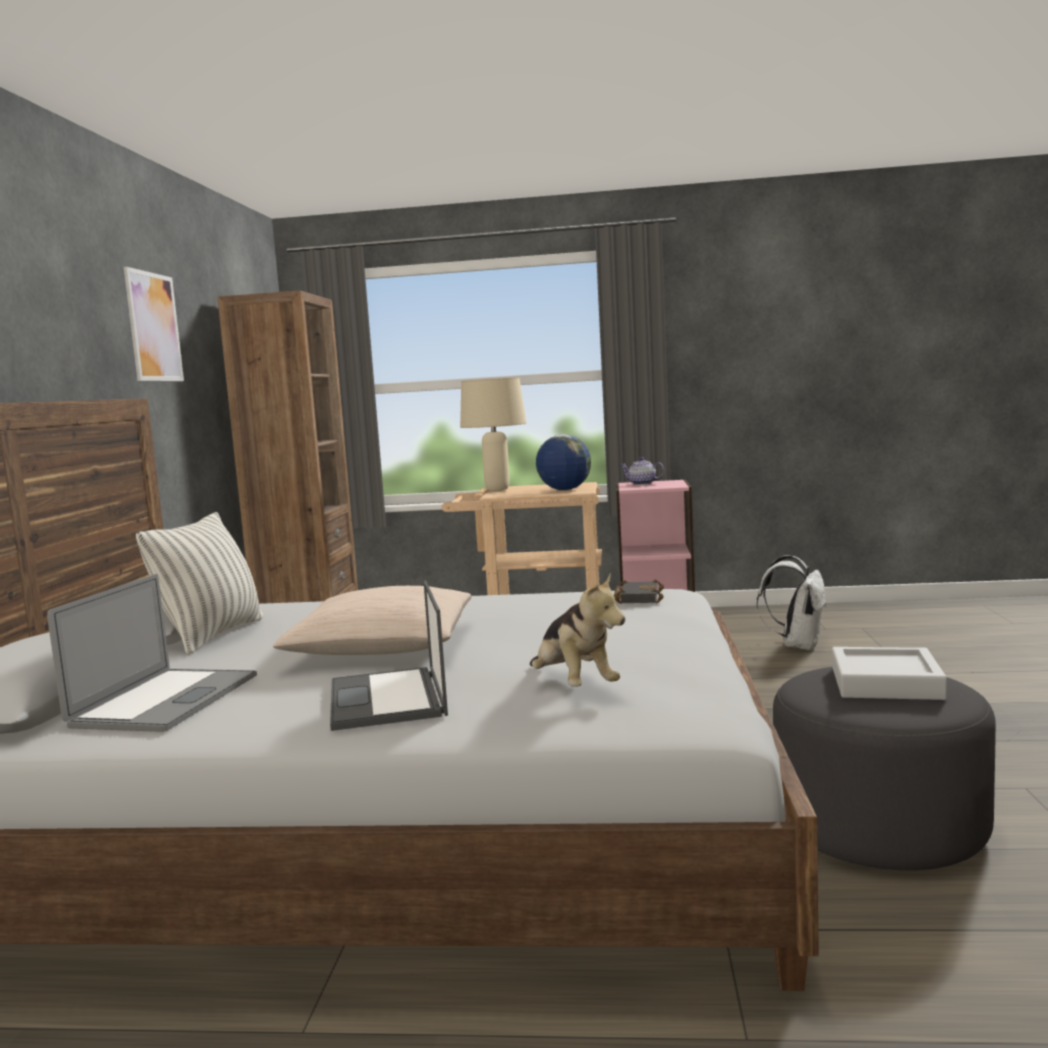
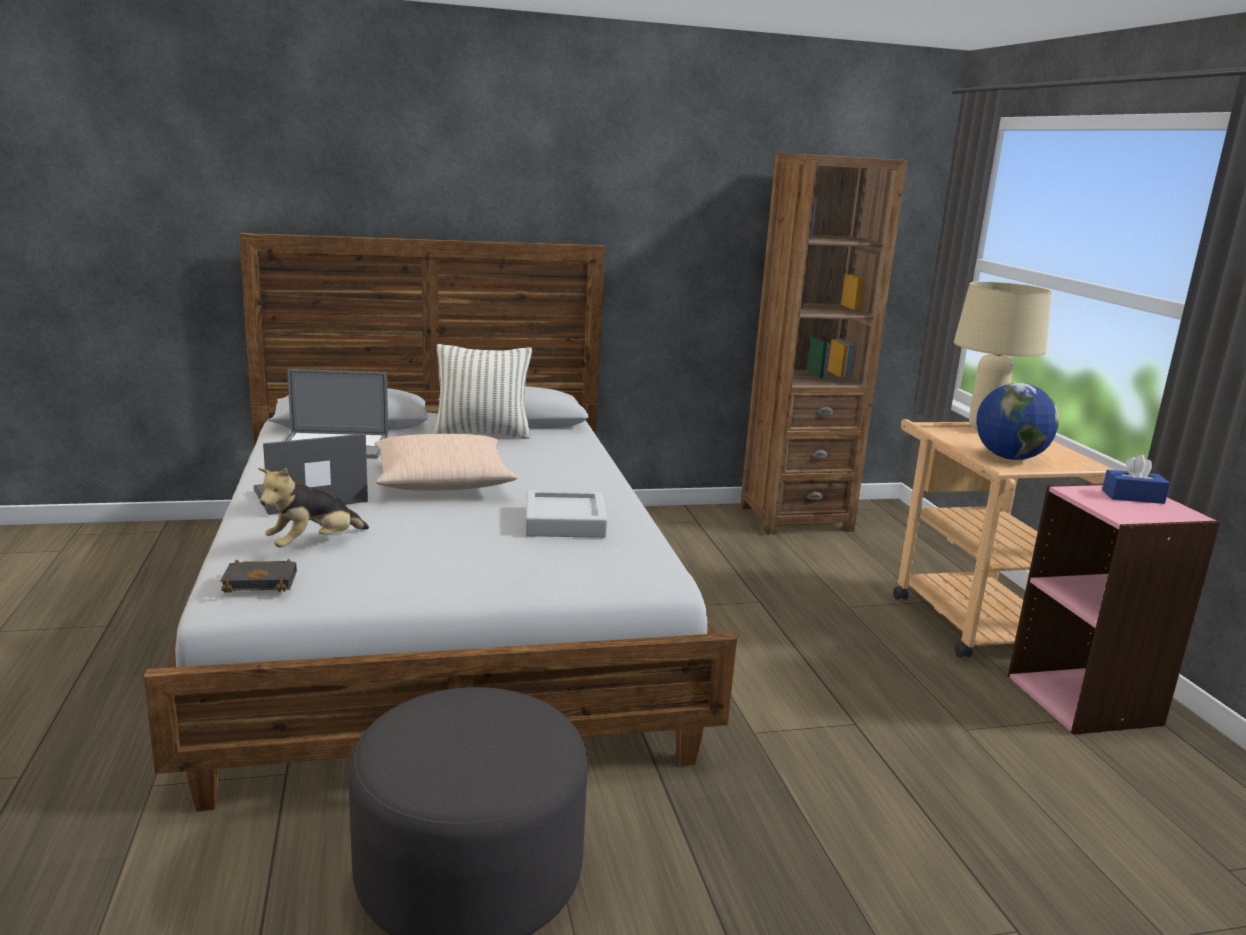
camera: 70 degrees right, 10 degrees up
picture [124,267,184,381] -> none
black book [614,580,664,604] -> black book moved to [220,559,297,593]
teapot [620,457,665,485] -> blue tissue box [1102,455,1170,504]
white backpack [757,555,827,650] -> none
grey tray [832,647,947,700] -> grey tray moved to [526,490,607,538]

